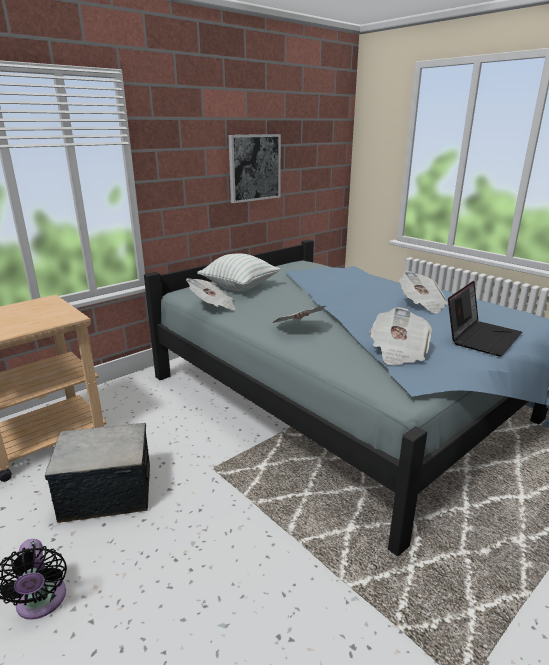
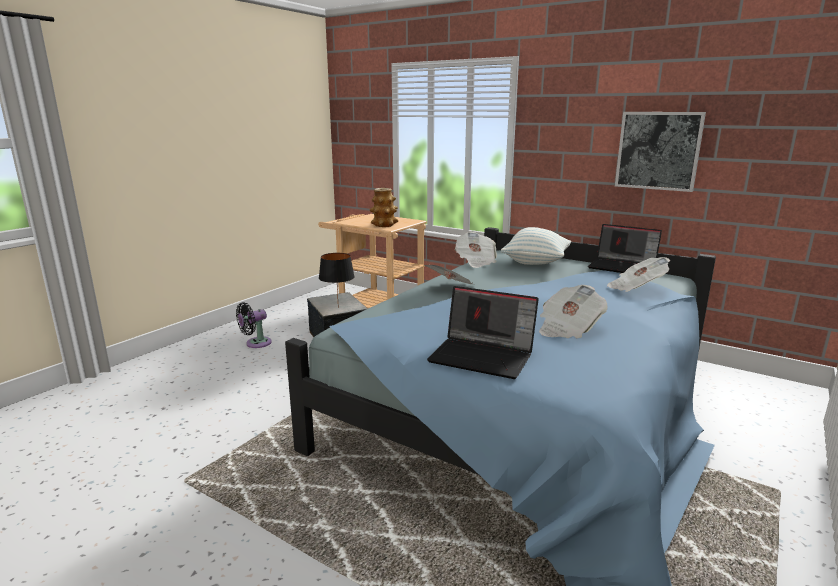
camera: 75 degrees right, 5 degrees down
newspaper [369,307,432,365] -> newspaper moved to [607,257,671,292]
none -> black table lamp [319,253,355,308]
none -> vase [370,188,398,227]
none -> laptop [588,224,662,273]

